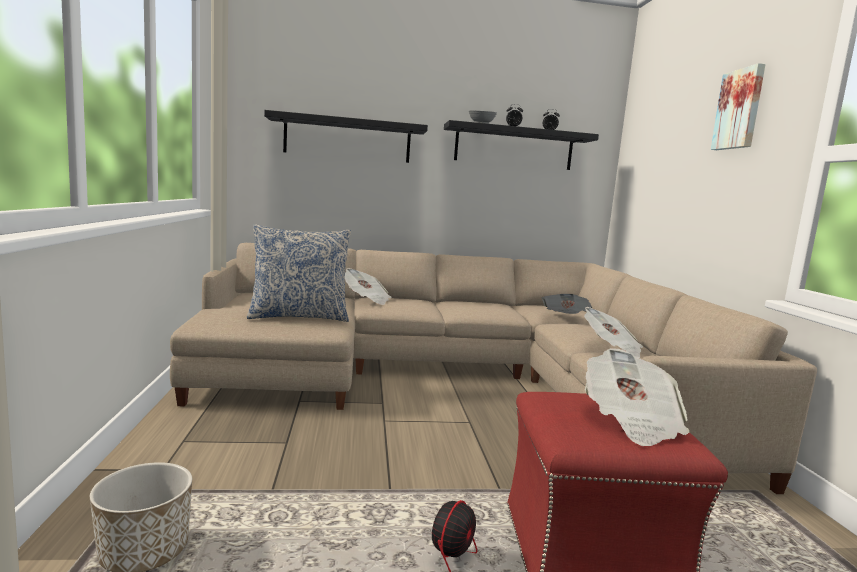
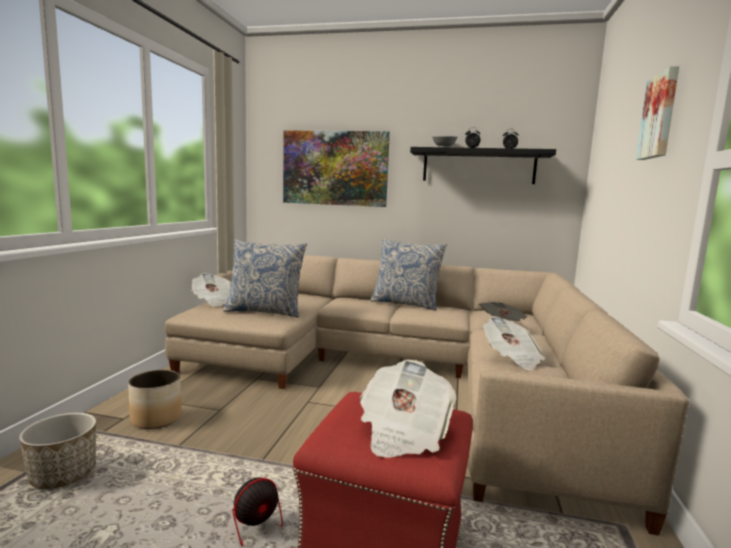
camera: 20 degrees right, 0 degrees up
black shelf [264,110,428,163] -> picture [283,130,390,207]
newspaper [345,268,391,305] -> newspaper moved to [192,273,231,307]
none -> planter [128,370,182,429]
none -> pillow [370,239,447,311]

